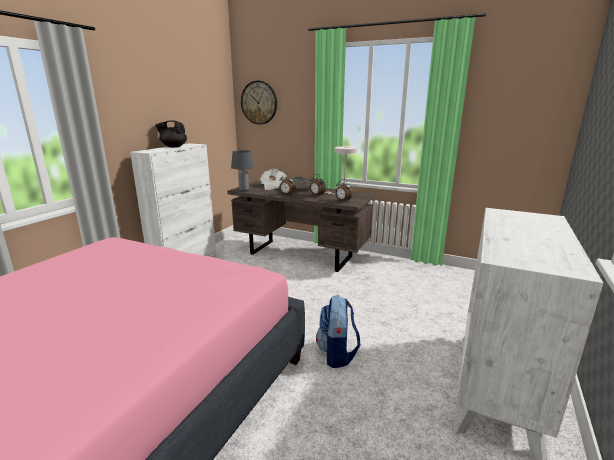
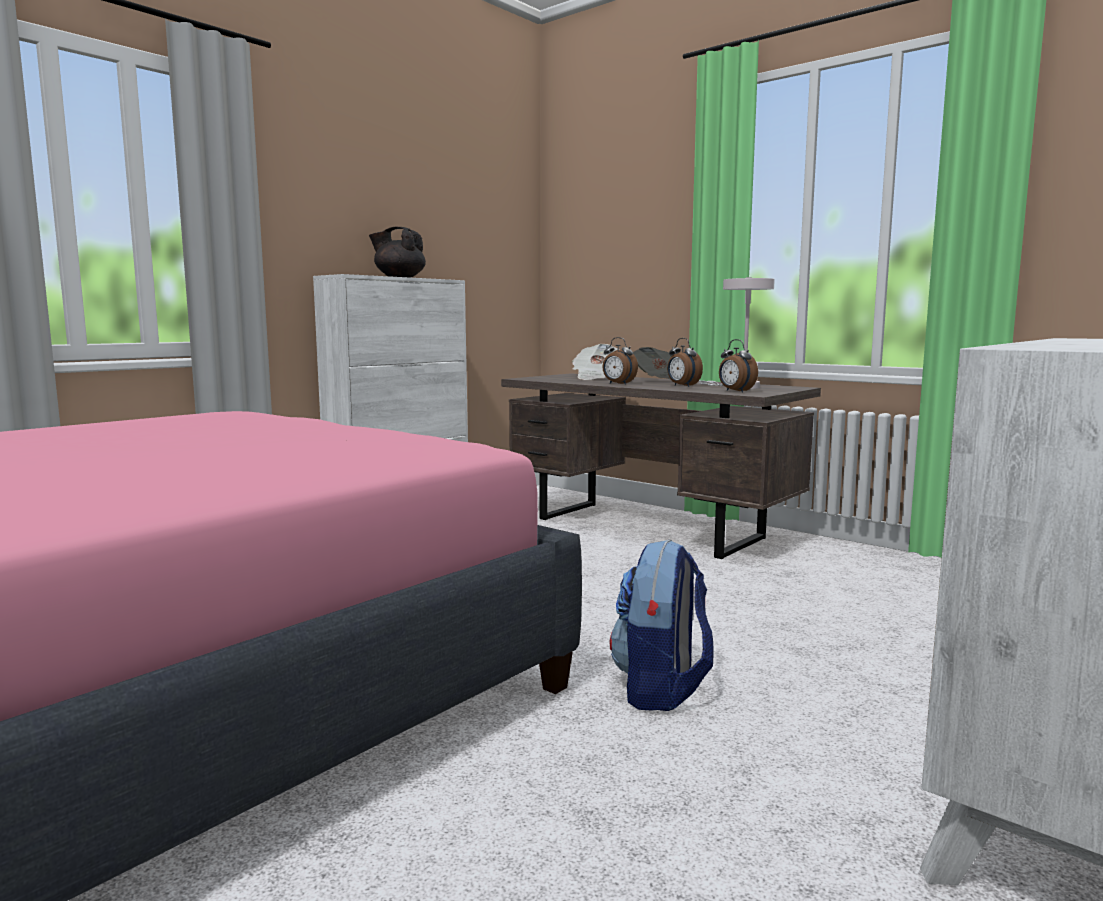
camera: 15 degrees right, 10 degrees down
grey table lamp [231,150,254,191] -> none
wall clock [241,81,277,125] -> none

